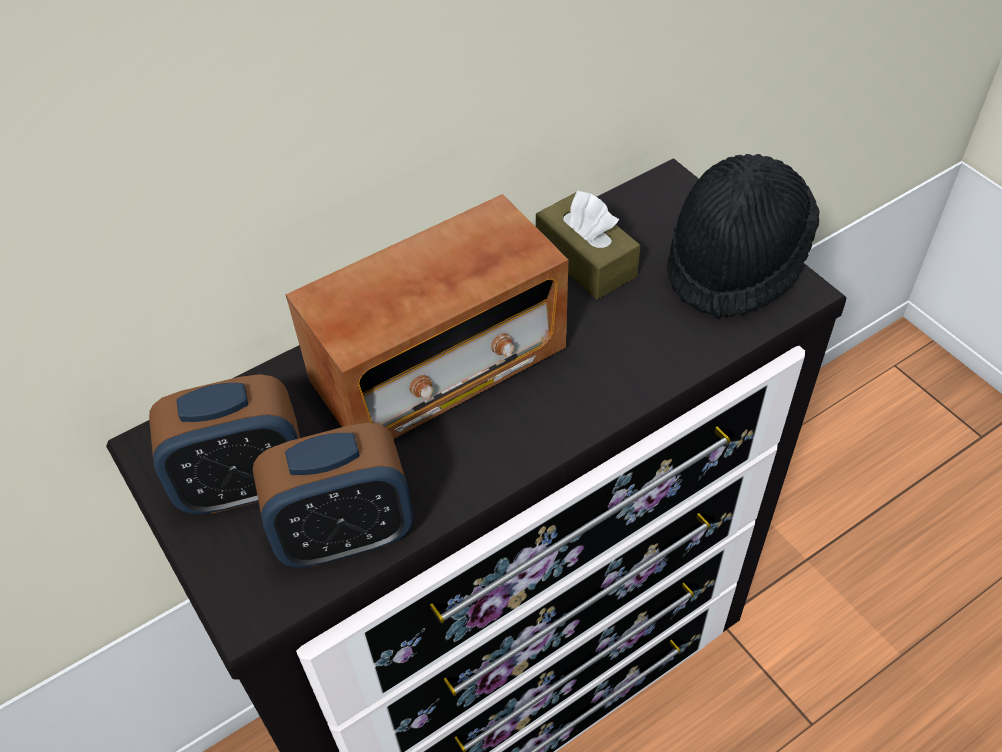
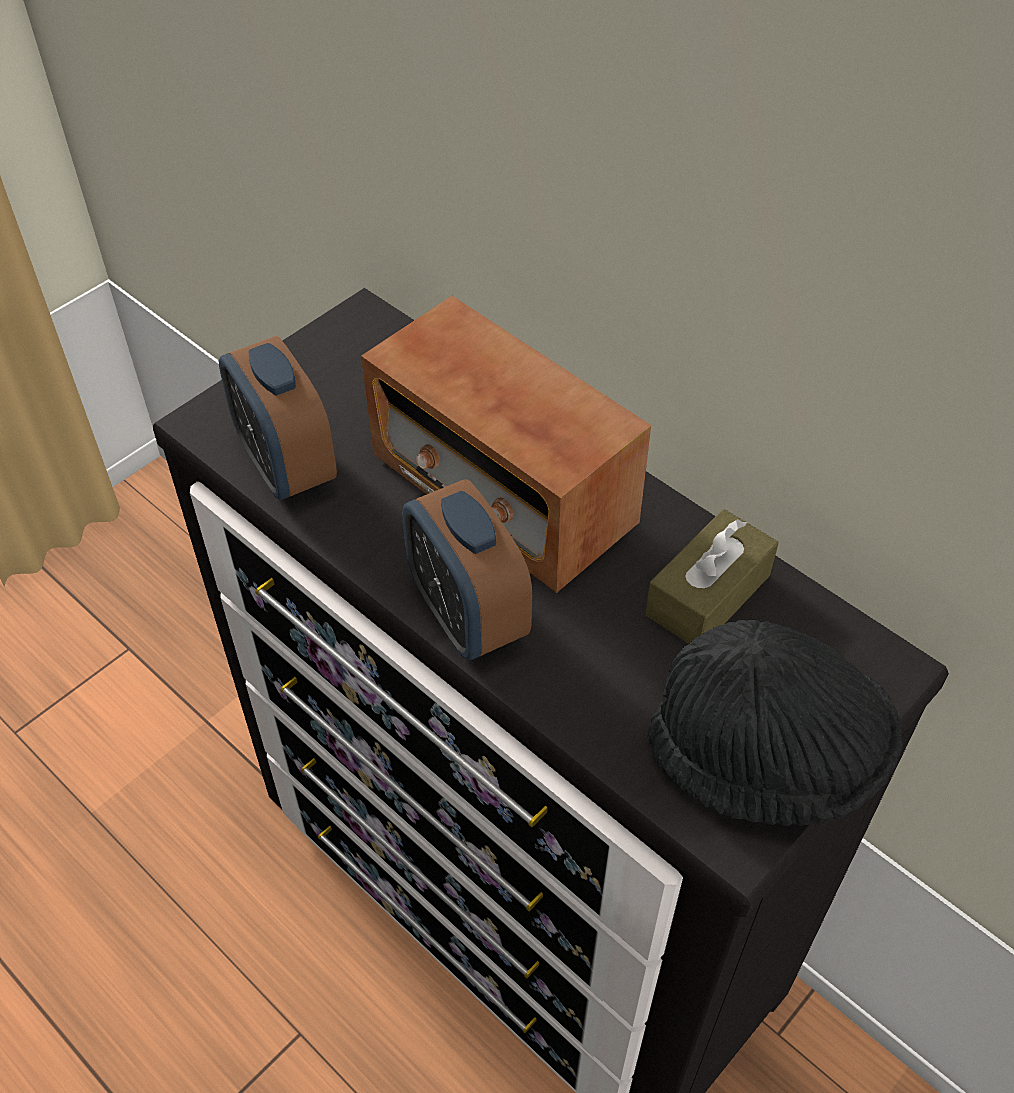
camera: 75 degrees right, 0 degrees up
alarm clock [149,374,300,514] -> alarm clock moved to [402,479,532,660]

